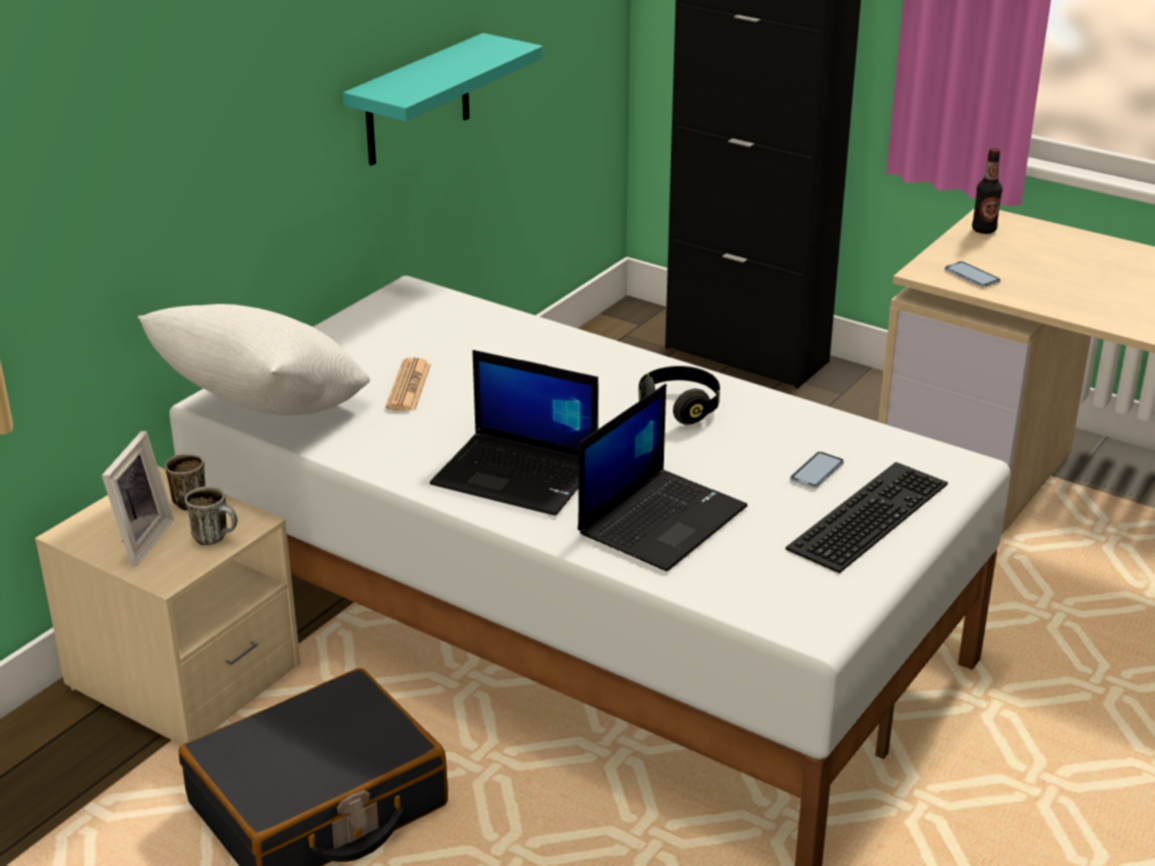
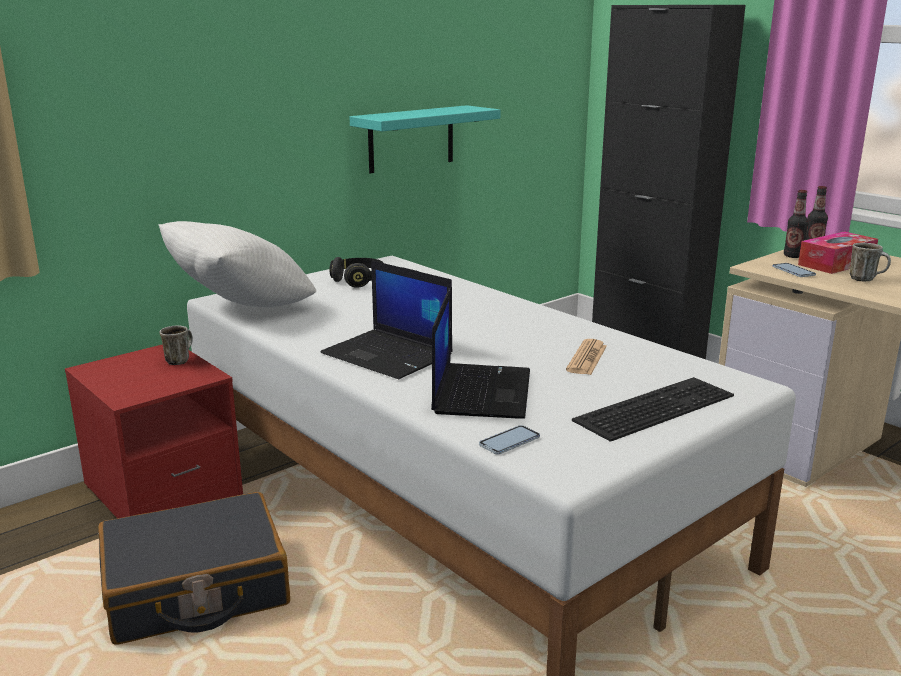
camera: 15 degrees right, 10 degrees down
beige nightstand [35,466,301,745] -> red nightstand [65,344,243,518]
picture frame [102,431,174,567] -> none
mug [185,486,238,545] -> mug moved to [849,243,891,281]
newspaper [386,358,431,411] -> newspaper moved to [566,339,607,375]
laptop [578,384,748,572] -> laptop turned 45 degrees counterclockwise [431,288,530,419]
black headphones [639,366,720,425] -> black headphones moved to [330,257,383,288]
phone [790,452,844,488] -> phone moved to [479,425,540,455]
none -> bottle [784,190,809,258]
none -> tissue box [798,231,878,274]

